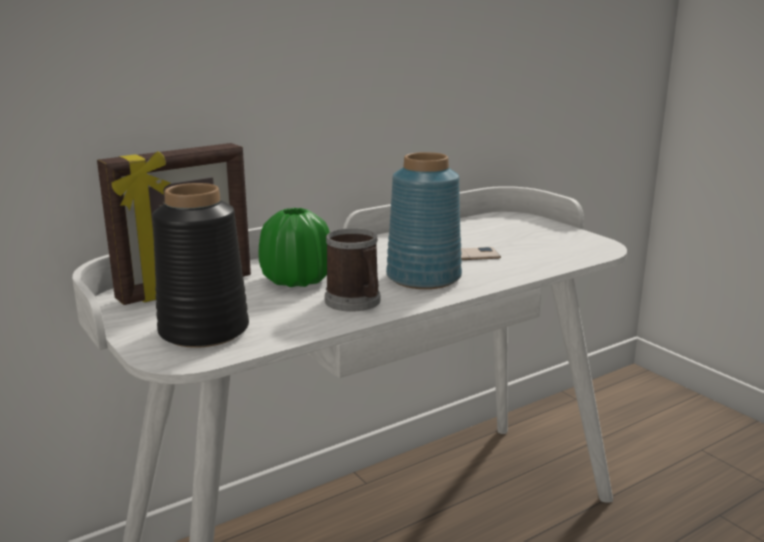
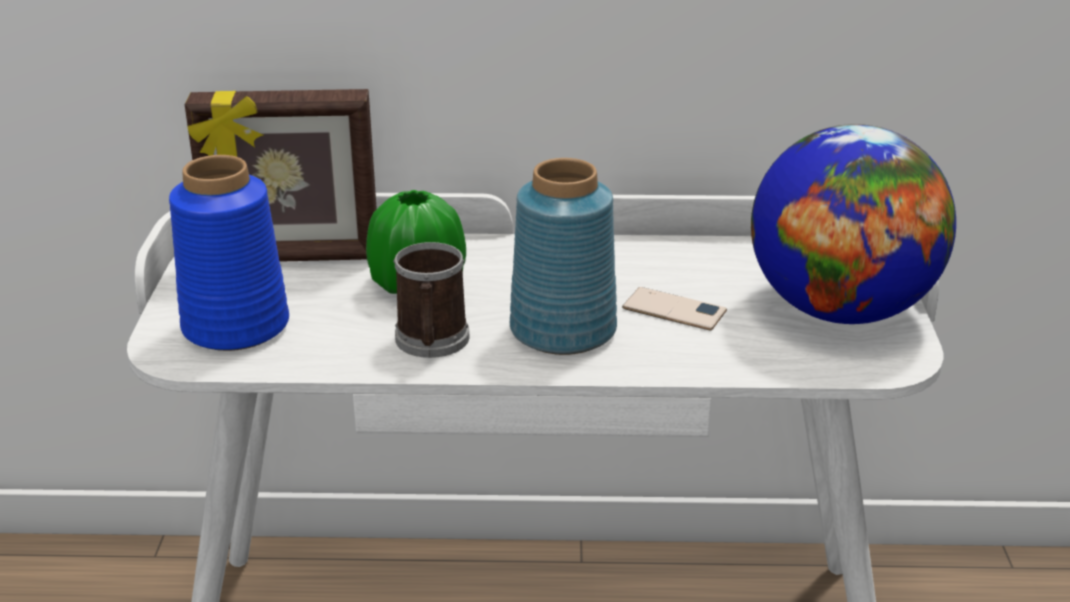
camera: 35 degrees right, 10 degrees up
black vase [152,183,249,348] -> blue vase [169,155,289,351]
none -> globe [751,124,956,324]

